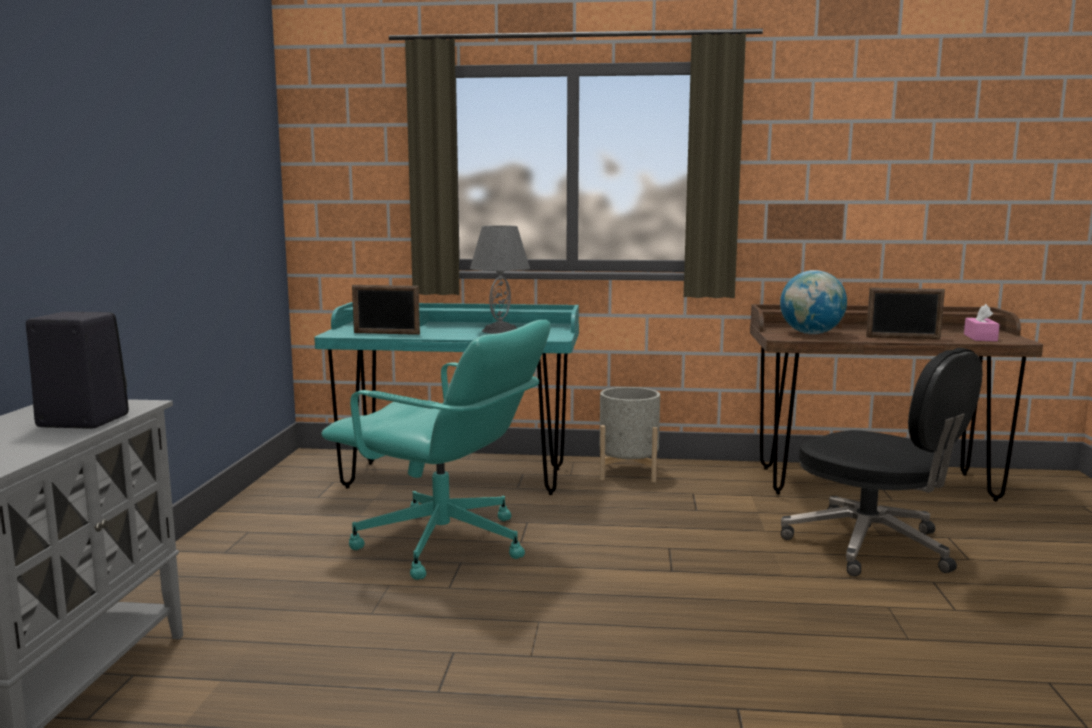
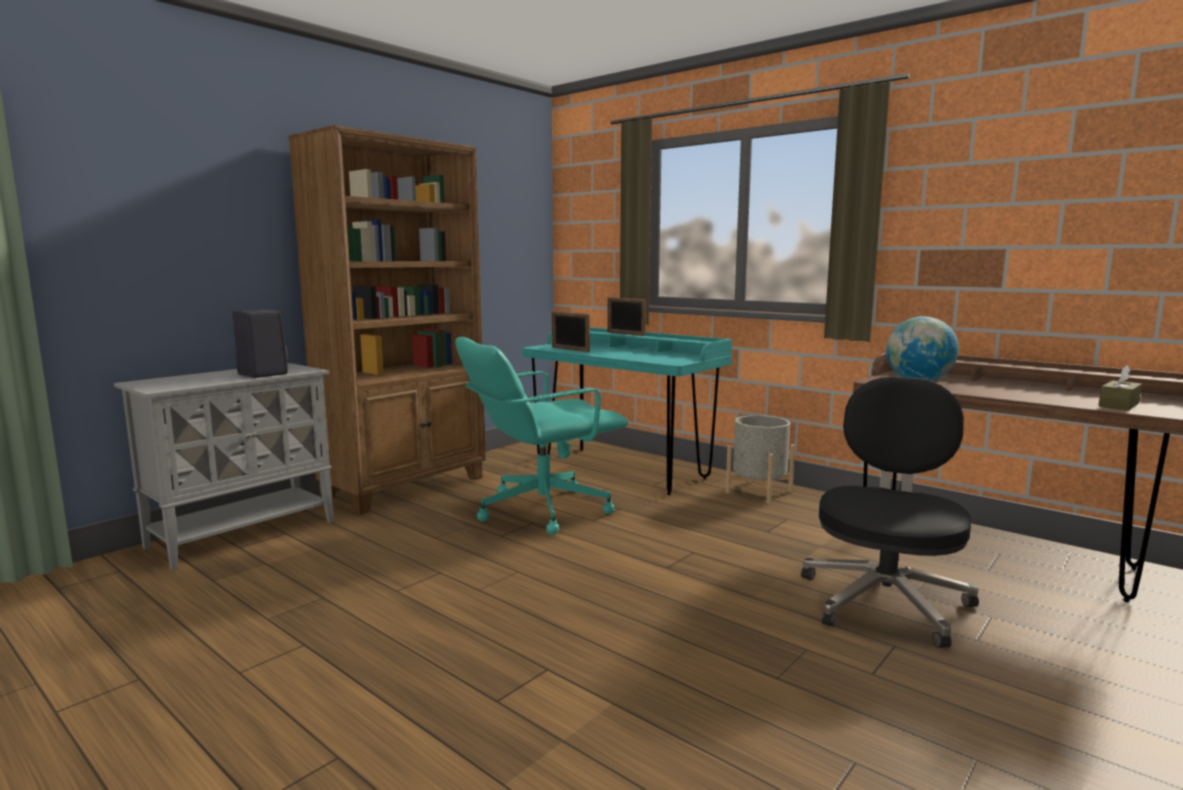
camera: 35 degrees right, 0 degrees up
turquoise office chair [321,320,551,580] -> turquoise office chair turned 90 degrees clockwise [455,337,629,535]
grey table lamp [470,225,530,334] -> none
black office chair [781,348,983,576] -> black office chair turned 150 degrees counterclockwise [801,377,979,648]
picture frame [866,287,945,339] -> picture frame moved to [607,297,646,336]
pink tissue box [964,304,1000,341] -> brown tissue box [1098,365,1142,410]
none -> brown bookcase [288,125,486,515]

